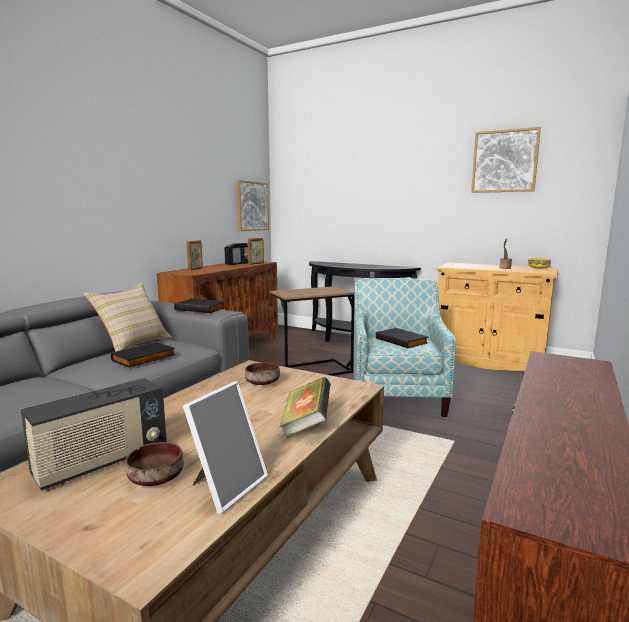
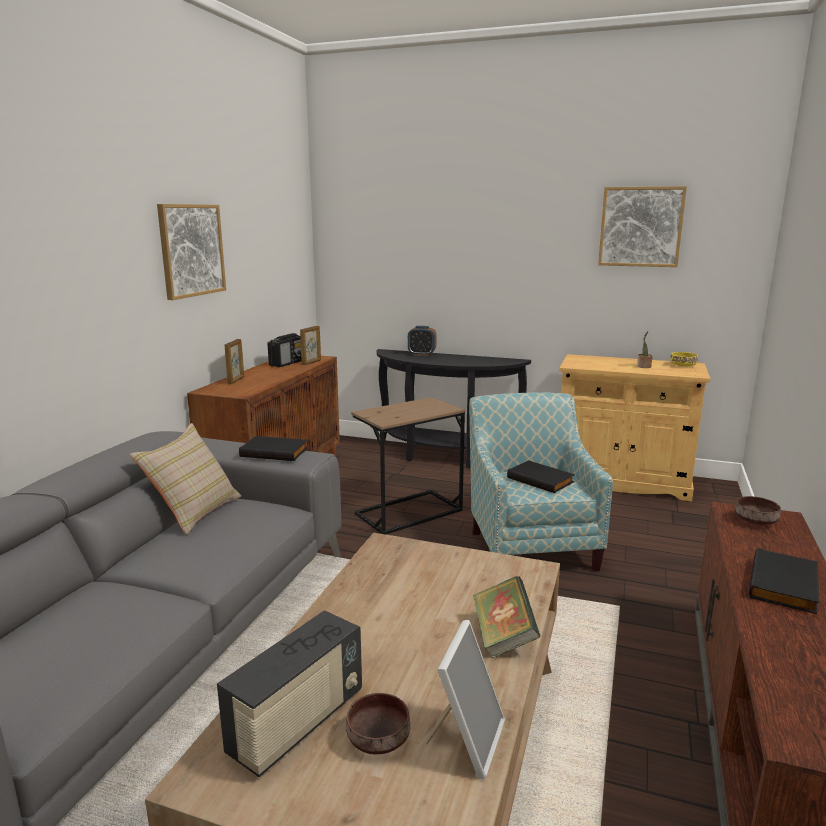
camera: 10 degrees left, 5 degrees up
black book [111,342,176,368] -> black book moved to [749,548,819,614]
picture [236,180,269,231] -> picture moved to [157,204,226,300]
brown bowl [245,363,280,385] -> brown bowl moved to [735,496,781,525]
none -> alarm clock [408,326,437,356]

